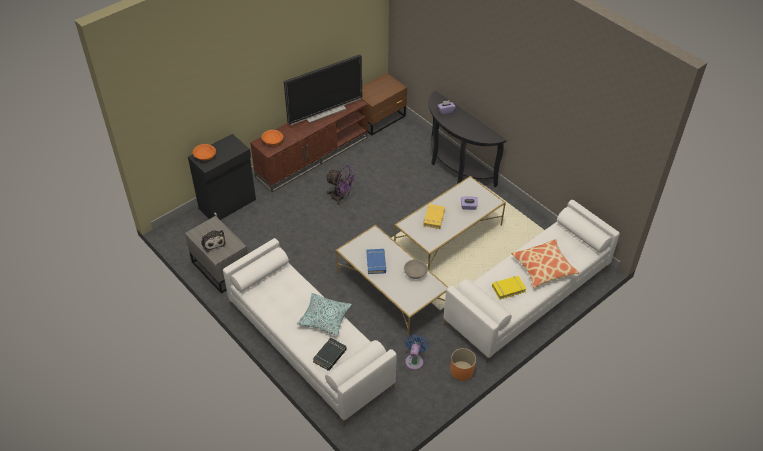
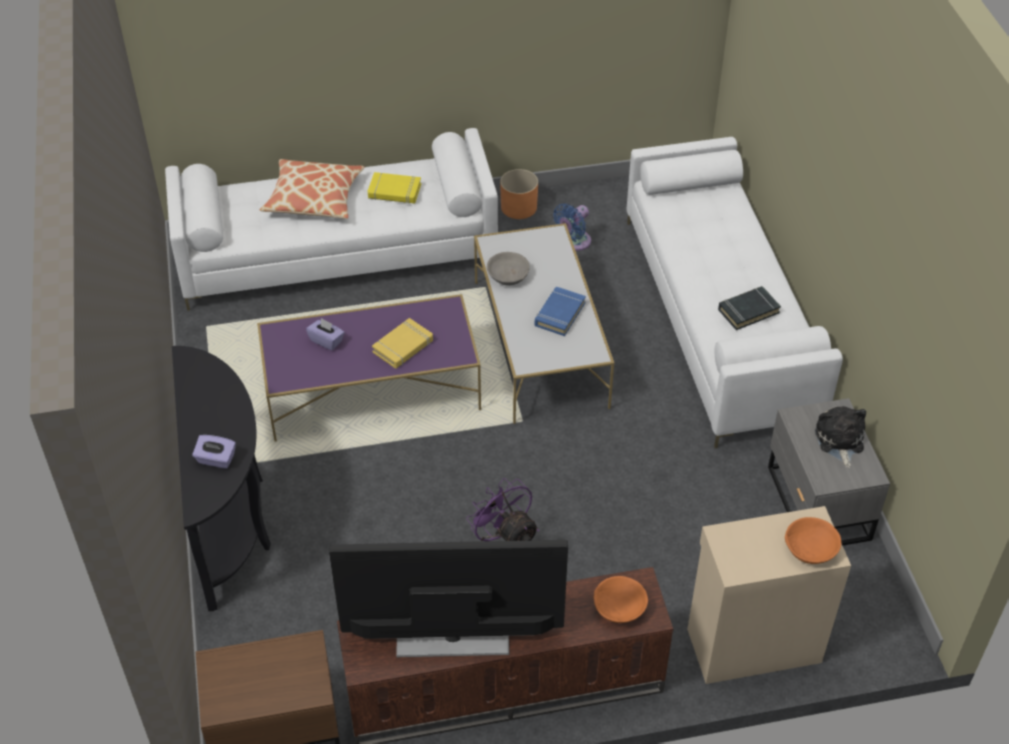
camera: 150 degrees left, 0 degrees up
black cabinet [188,134,256,220] -> beige cabinet [687,506,851,684]
pillow [297,293,352,335] -> none
black book [313,338,347,371] -> black book moved to [718,286,781,330]
white coffee table [394,176,506,270] -> purple coffee table [257,294,481,441]

